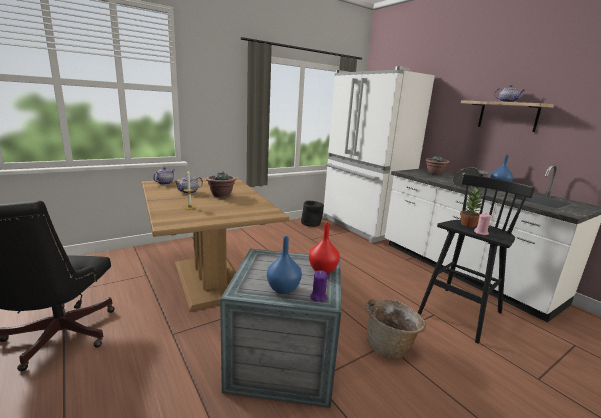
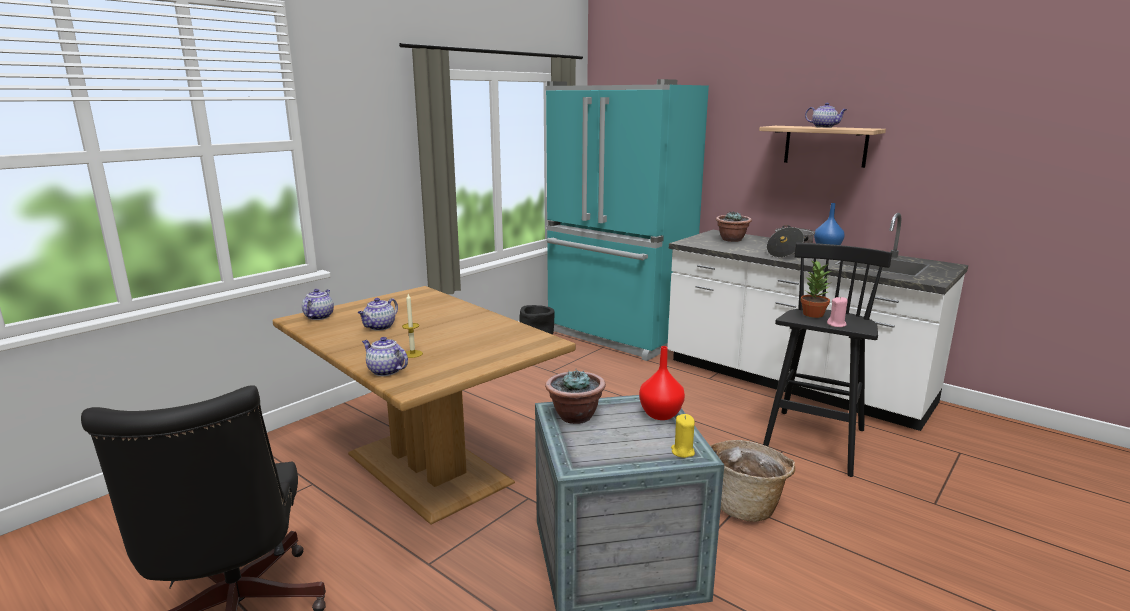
camera: 15 degrees left, 0 degrees up
potted plant [206,172,236,198] -> potted plant moved to [545,369,606,424]
blue vase [267,236,302,294] -> none
purple candle [310,270,327,302] -> yellow candle [671,414,695,458]
white fridge [322,66,435,243] -> turquoise fridge [546,79,709,361]
none -> teapot [362,337,408,376]

